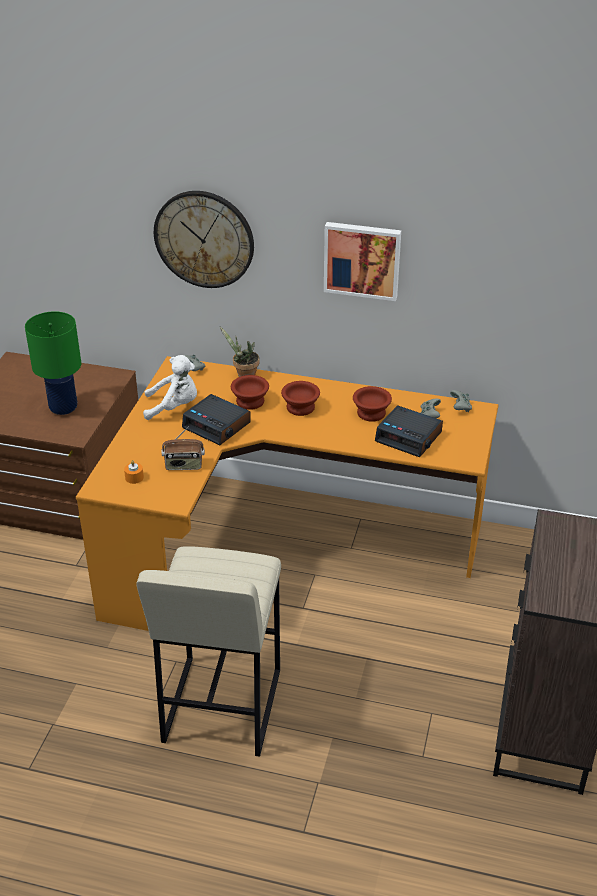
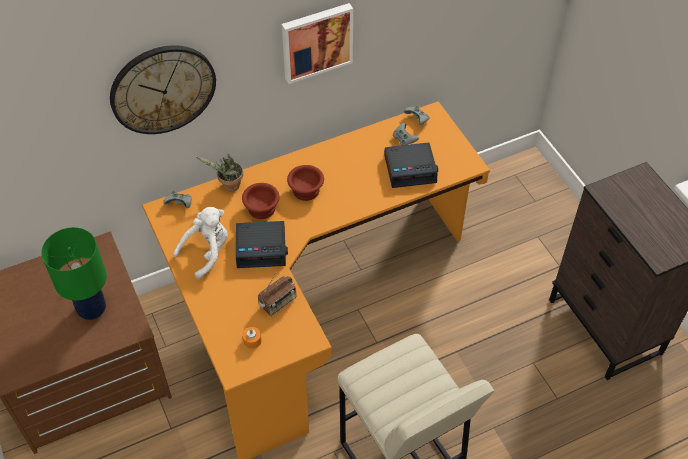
camera: 40 degrees left, 15 degrees up
brown bowl [353,386,392,422] -> none

